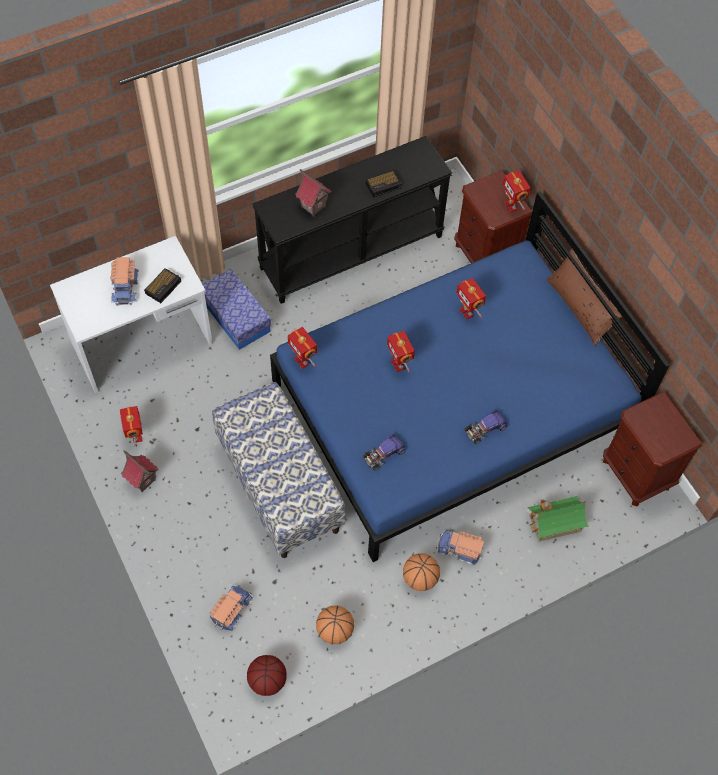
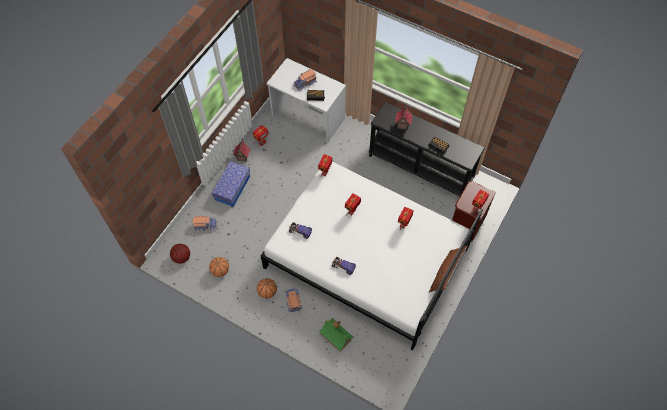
camera: 60 degrees right, 0 degrees up
storage box [202,269,271,350] -> storage box moved to [212,161,250,207]
bench [212,382,346,558] -> none
blue bed [270,191,670,562] -> white bed [261,162,483,350]
brown nightstand [603,392,702,506] -> none

